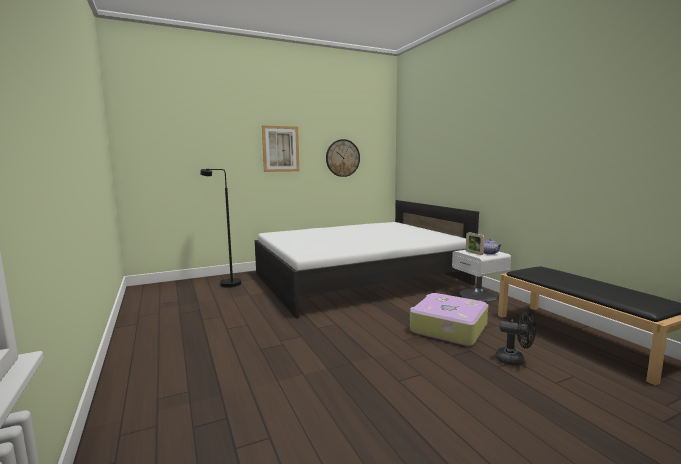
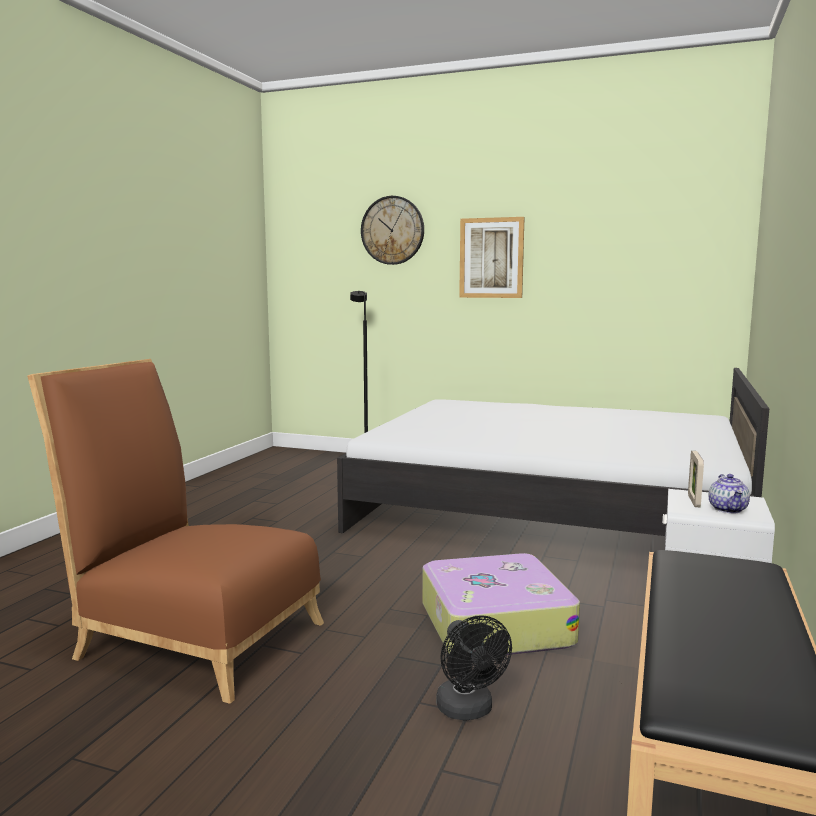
camera: 45 degrees right, 0 degrees up
wall clock [326,139,360,177] -> wall clock moved to [361,196,424,265]
none -> brown chair [27,359,324,704]

